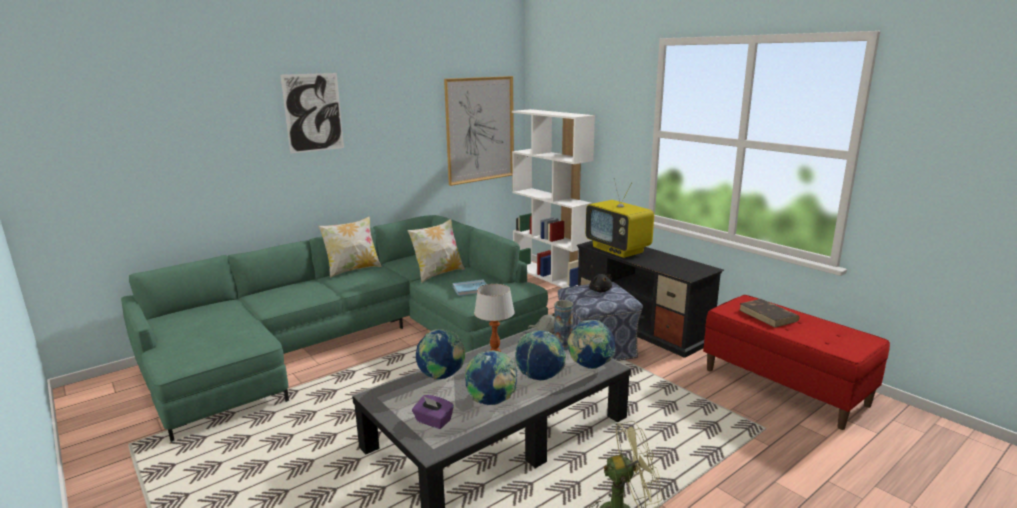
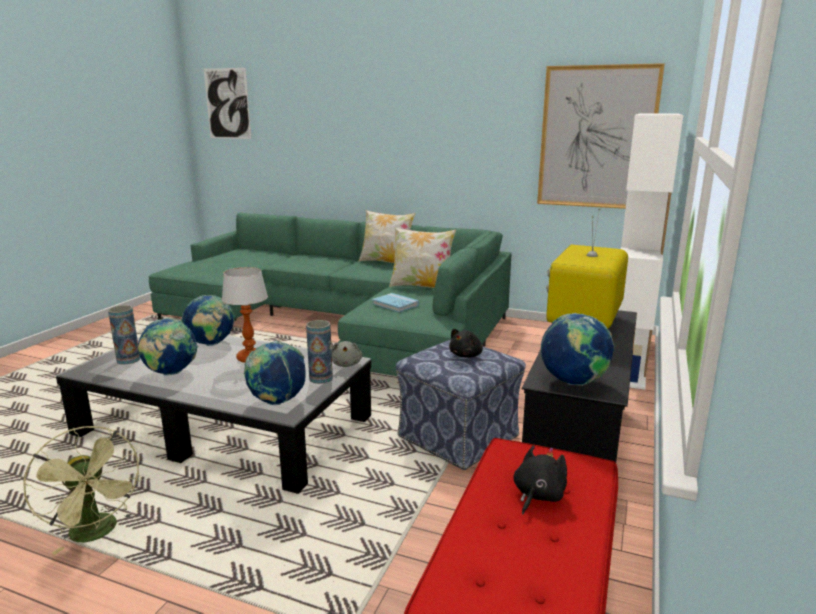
camera: 60 degrees right, 0 degrees up
picture [280,73,344,154] -> picture moved to [204,68,251,139]
purple tissue box [412,395,454,429] -> vase [108,305,140,365]
globe [515,330,566,381] -> globe moved to [541,313,615,386]
brown book [740,299,799,327] -> black plush toy [513,445,567,515]

